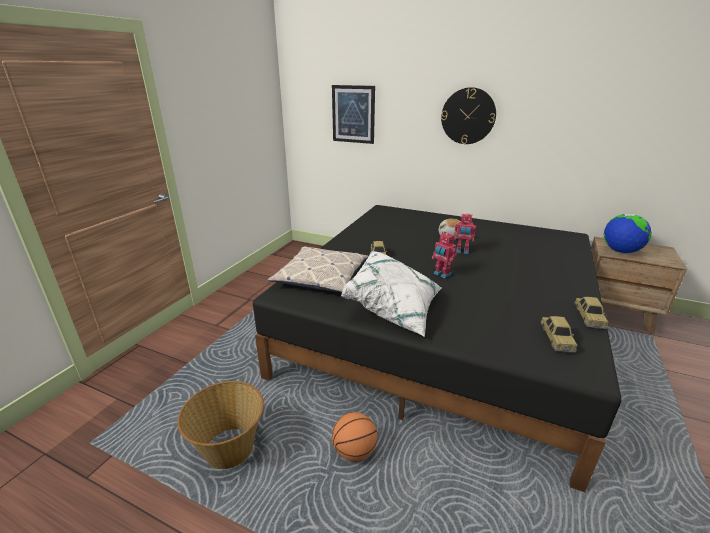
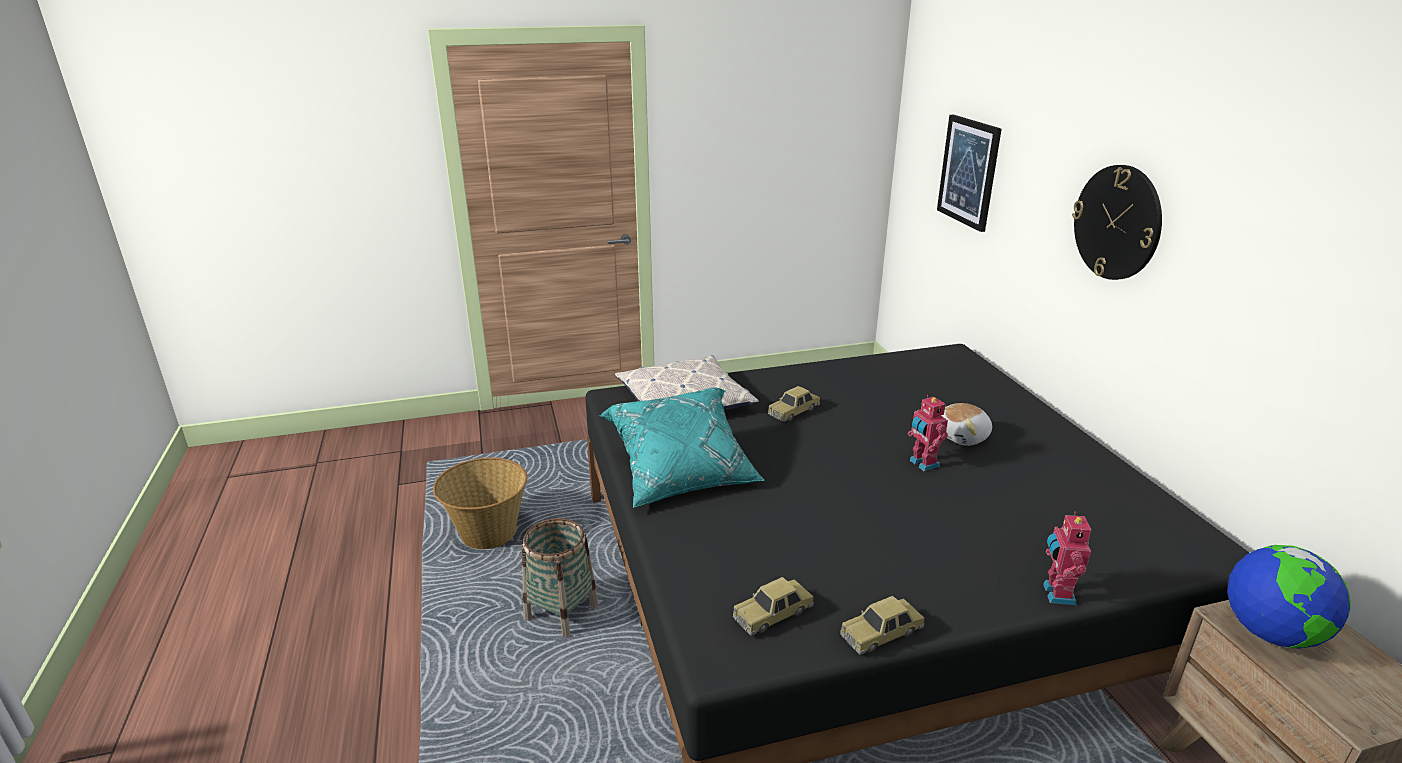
camera: 50 degrees right, 0 degrees up
basketball [332,412,377,461] -> basket [522,518,598,638]
white pillow [341,251,441,337] -> turquoise pillow [599,387,765,508]
toy robot [432,232,457,278] -> toy robot moved to [1043,512,1091,605]

